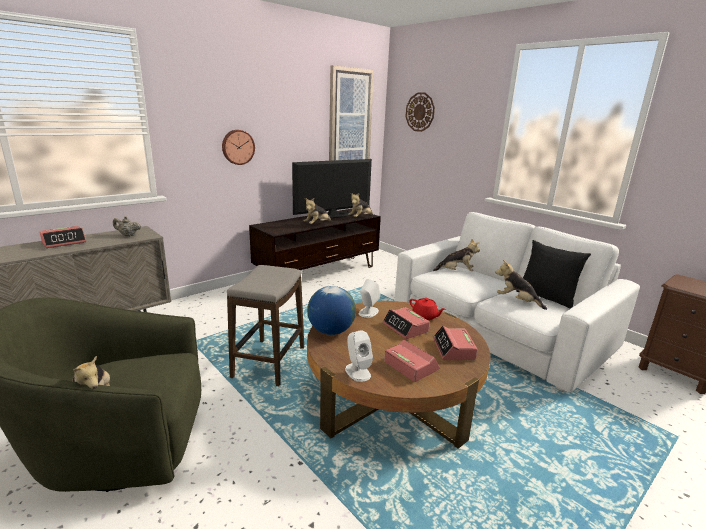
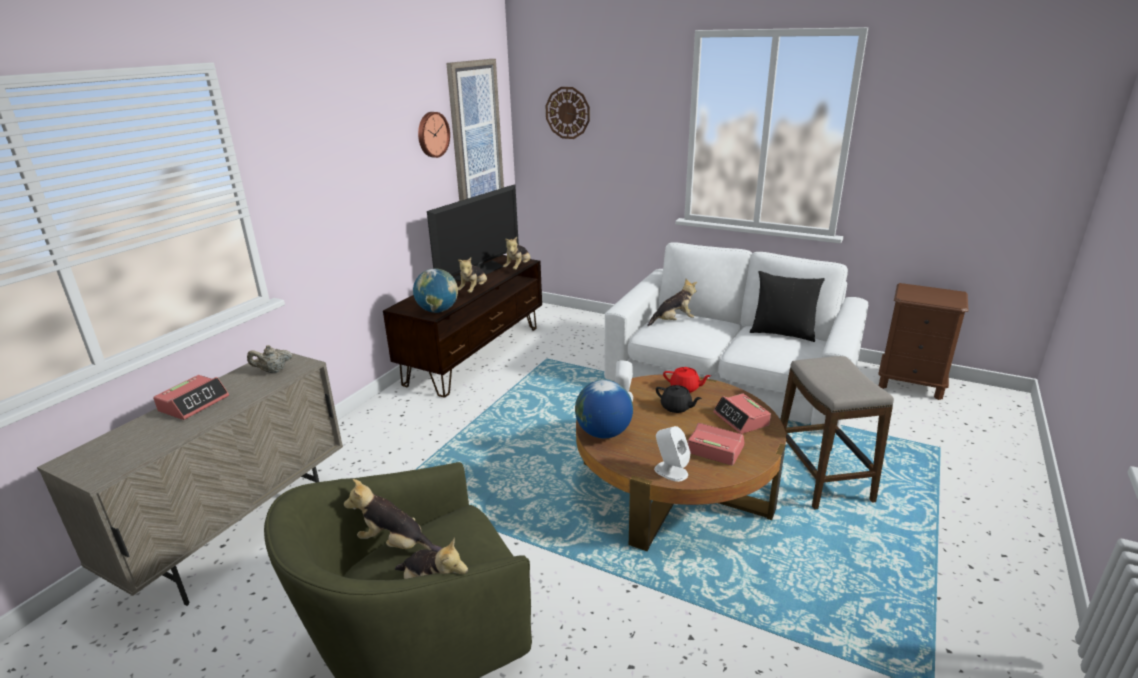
camera: 20 degrees left, 5 degrees up
wall clock [222,130,255,165] -> wall clock moved to [418,112,450,158]
stool [227,265,304,386] -> stool moved to [780,356,894,510]
alarm clock [383,307,430,339] -> black teapot [656,385,702,413]
plush toy [495,260,547,310] -> plush toy moved to [344,479,442,552]
none -> globe [413,268,458,313]

